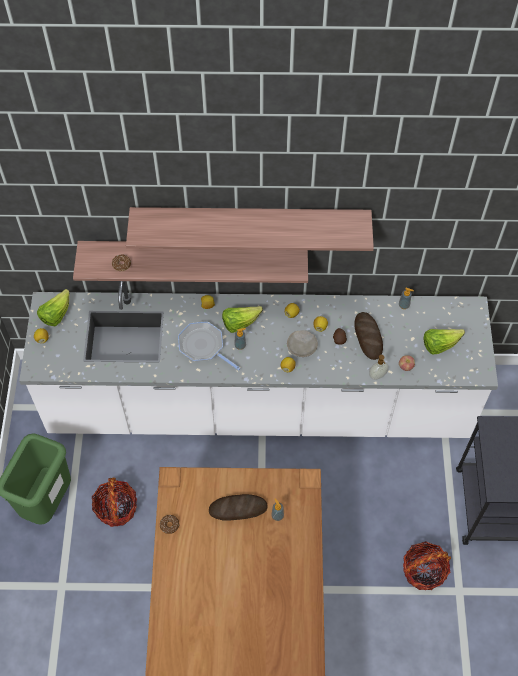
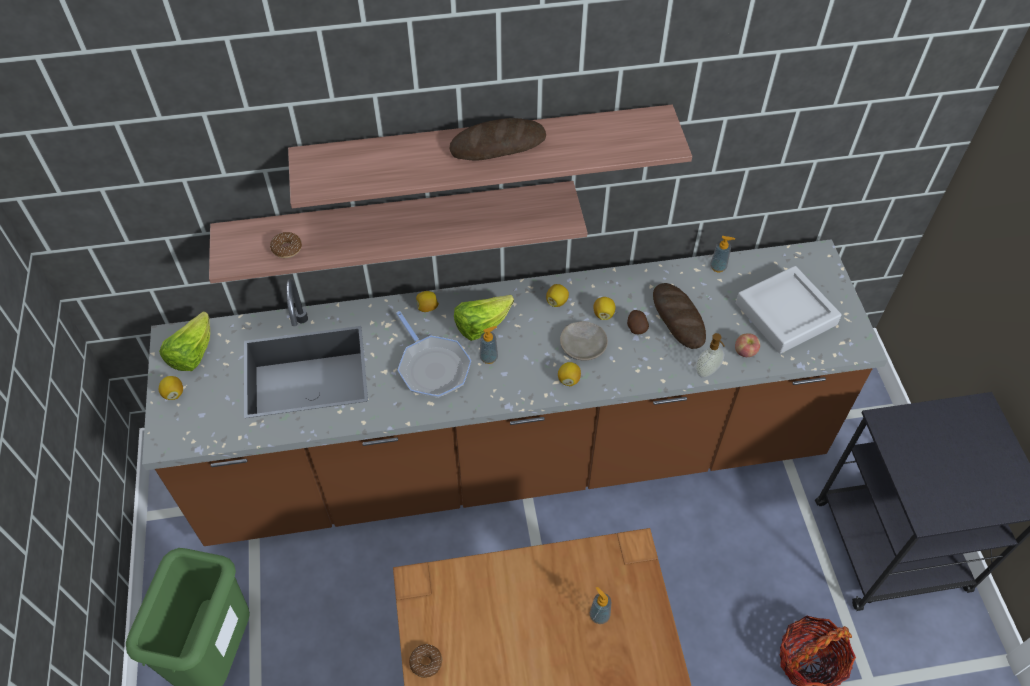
camera: 10 degrees left, 5 degrees down
white counter [19,281,498,438] -> brown counter [142,239,888,546]
basket [92,478,137,527] -> none
frying pan [178,322,240,370] -> frying pan turned 150 degrees counterclockwise [396,311,471,398]
bread [209,494,268,521] -> bread moved to [450,118,546,161]
lettuce [424,329,465,355] -> grey tray [736,266,842,354]

